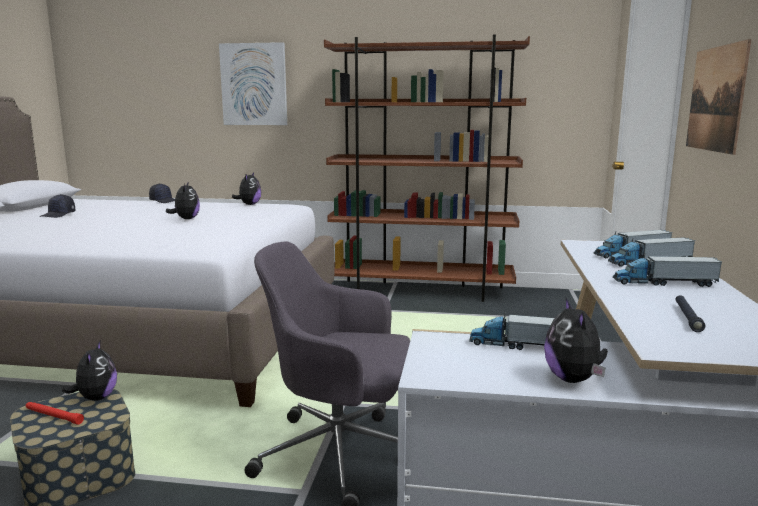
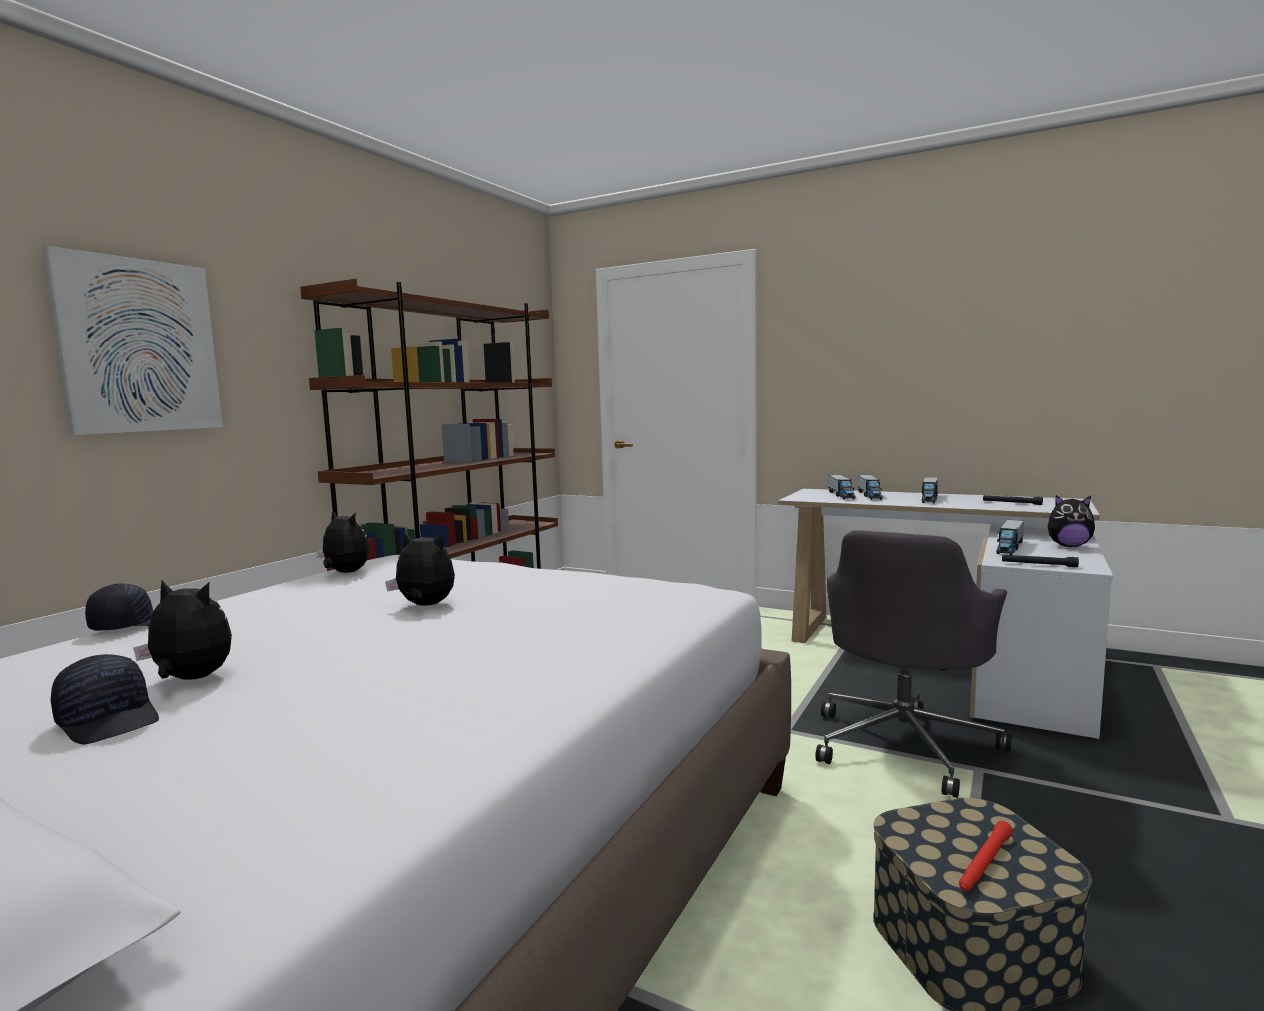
camera: 70 degrees left, 5 degrees down
plush toy [62,341,117,401] -> plush toy moved to [133,580,232,680]
picture [686,39,751,155] -> none
none -> black flashlight [1002,555,1079,567]

